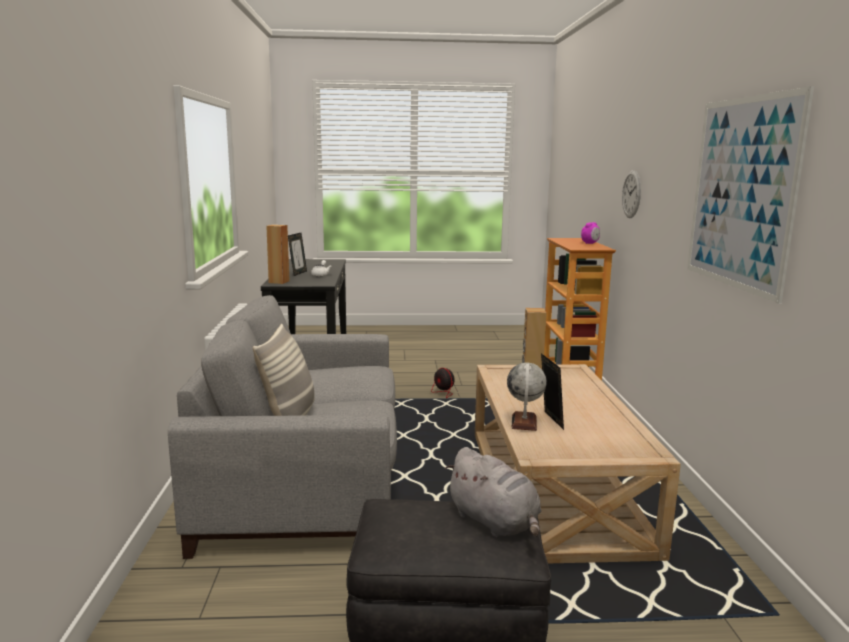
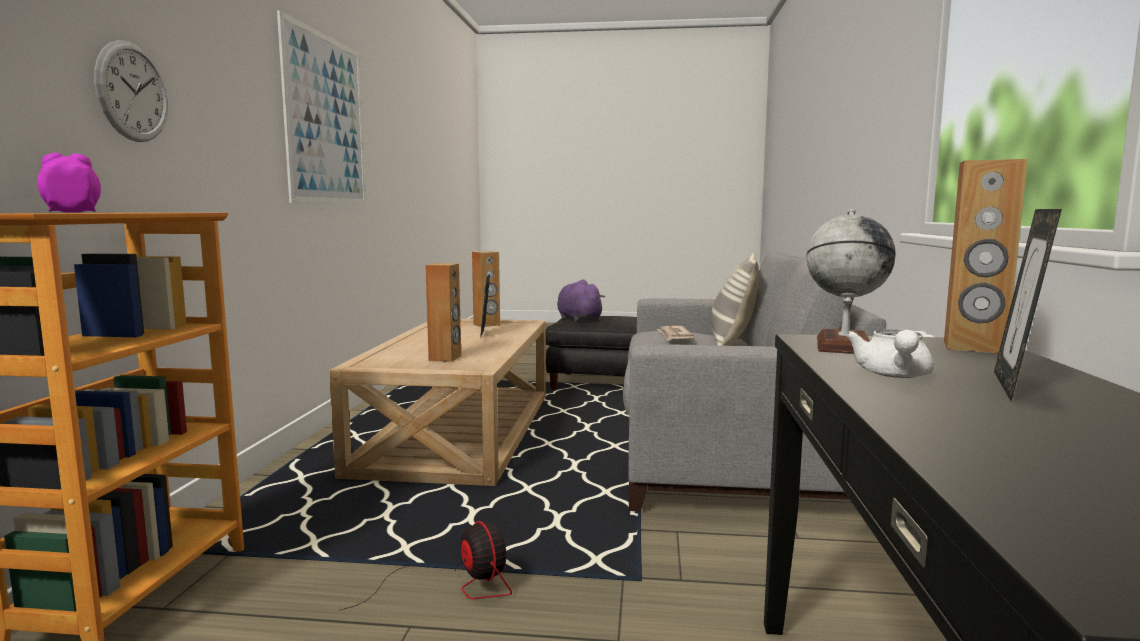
camera: 170 degrees left, 5 degrees down
grey plush toy [445,447,541,537] -> purple plush toy [557,279,605,322]
globe [507,362,547,431] -> globe moved to [806,209,896,354]
none -> brown speaker [472,251,500,327]
none -> newspaper [657,326,693,340]

